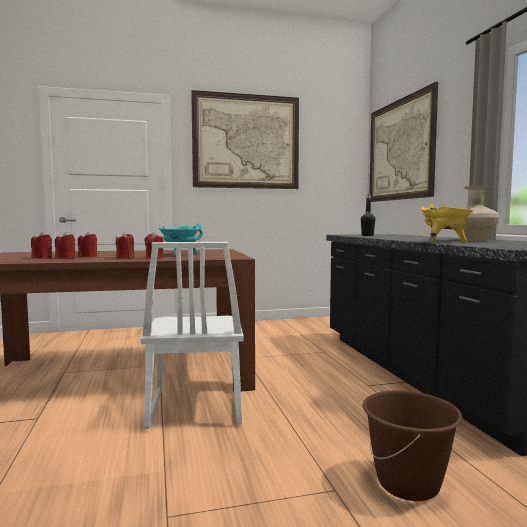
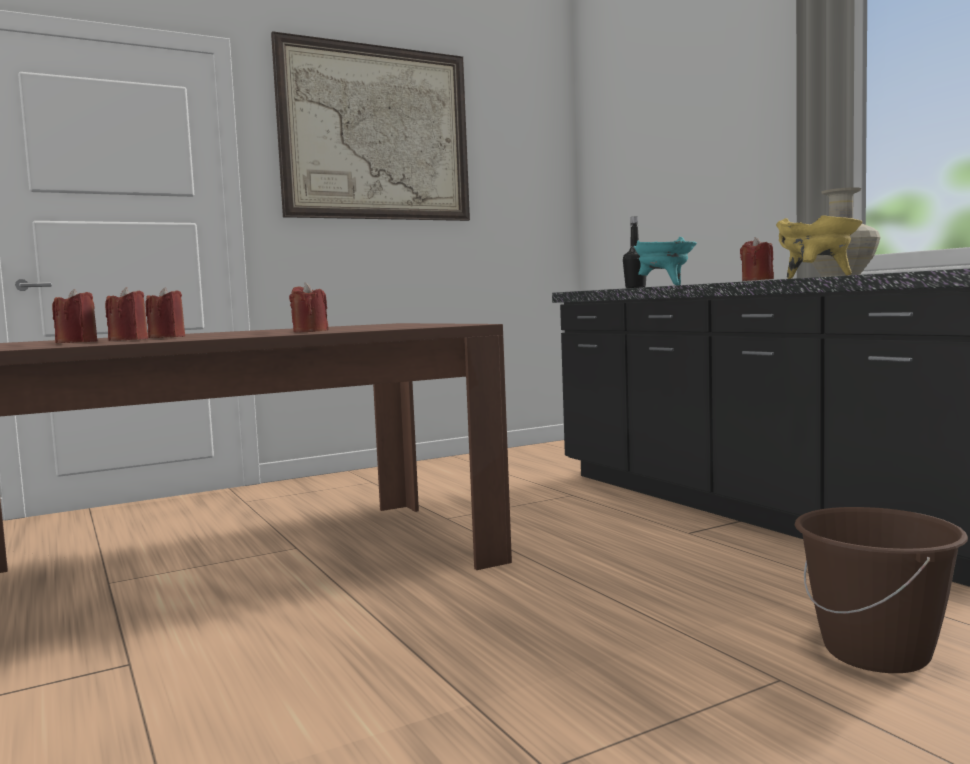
camera: 15 degrees left, 0 degrees up
red candle [115,232,134,259] -> red candle moved to [740,237,774,281]
white chair [140,242,244,429] -> none
turquoise cooking pot [159,223,203,256] -> turquoise cooking pot moved to [634,237,697,285]
picture [369,82,438,202] -> none

